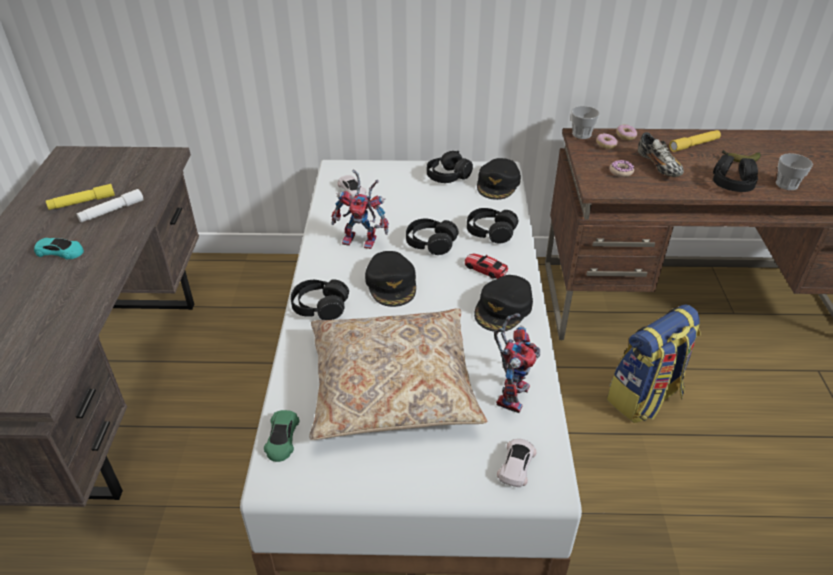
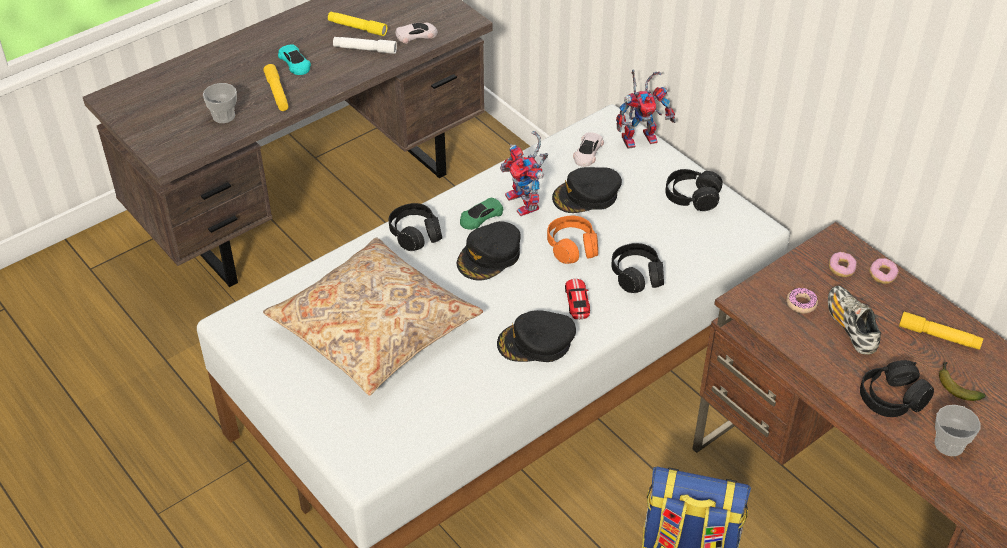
camera: 50 degrees right, 5 degrees up
green toy car [264,410,300,462] -> green toy car moved to [460,198,503,230]
black headphones [406,219,459,255] -> orange headphones [547,216,598,264]
black cap [477,158,521,200] -> black cap moved to [552,167,622,213]
toy robot [494,313,540,413] -> toy robot moved to [616,69,676,149]
white toy car [497,439,537,487] -> white toy car moved to [395,23,438,44]
cup [571,106,600,139] -> cup moved to [203,83,237,123]
shoe [638,132,684,177] -> shoe turned 135 degrees clockwise [828,286,881,355]
none -> yellow flashlight [263,64,289,111]

